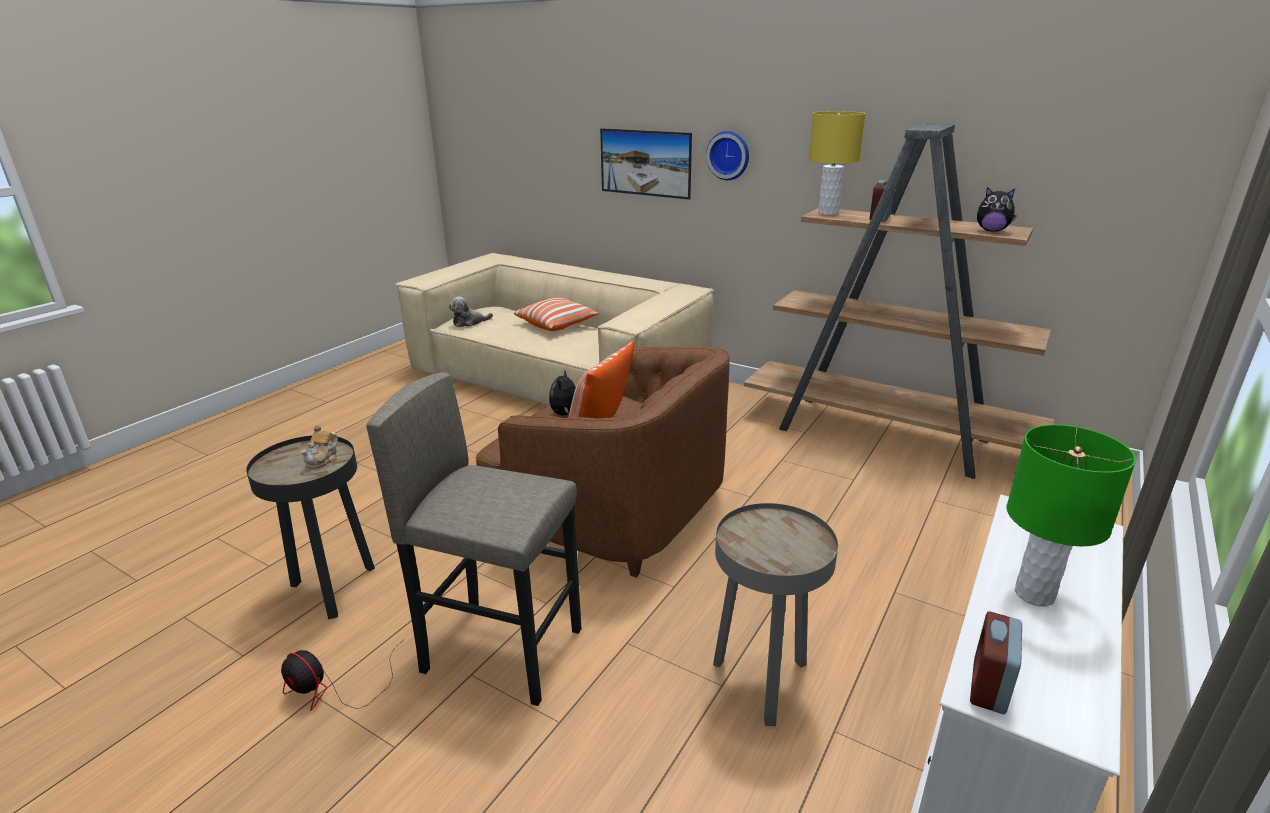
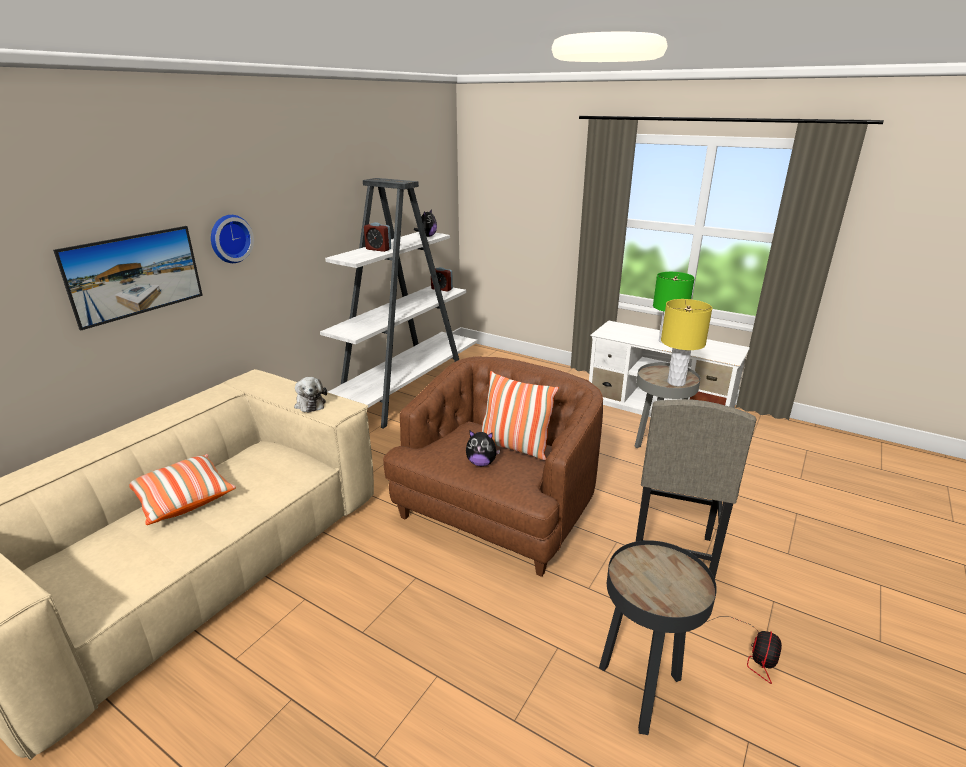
camera: 90 degrees left, 0 degrees up
teapot [300,425,338,469] -> none
plush toy [449,296,493,327] -> plush toy moved to [294,377,327,413]
brown bookcase [744,124,1055,479] -> white bookcase [320,178,477,429]
yellow table lamp [809,111,866,215] -> yellow table lamp moved to [661,299,712,386]
alarm clock [970,611,1022,714] -> alarm clock moved to [431,267,453,292]

